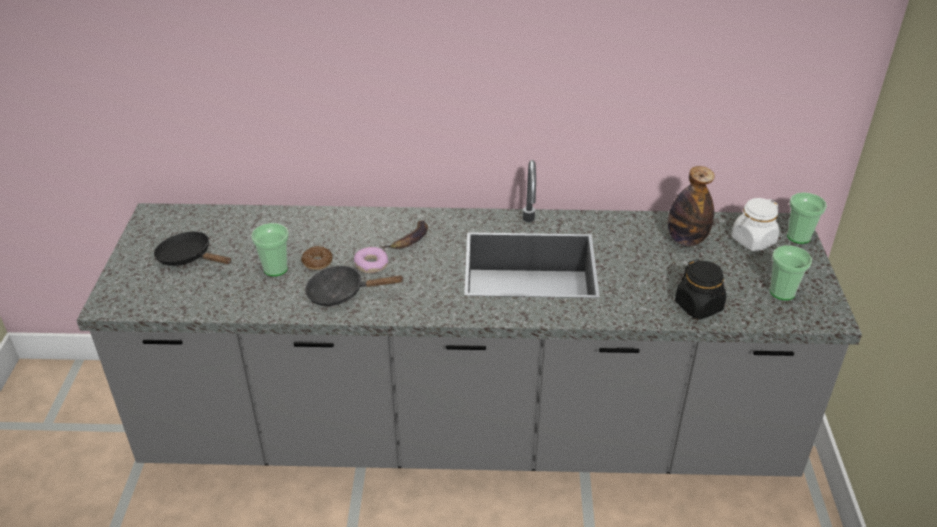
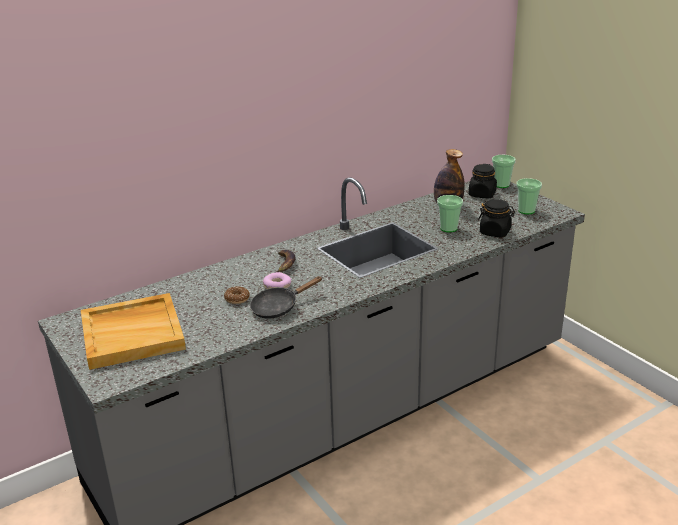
camera: 35 degrees left, 10 degrees down
black frying pan [154,232,231,266] -> beige tray [81,293,186,370]
cup [251,223,289,276] -> cup moved to [437,195,463,232]
white jar [732,198,779,252] -> black jar [469,164,497,198]

